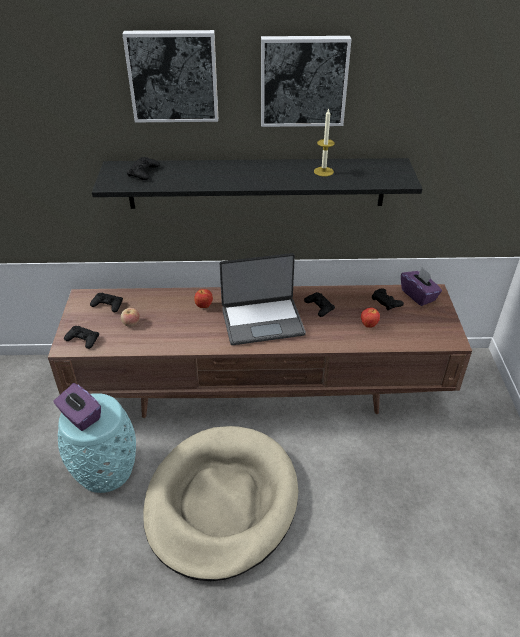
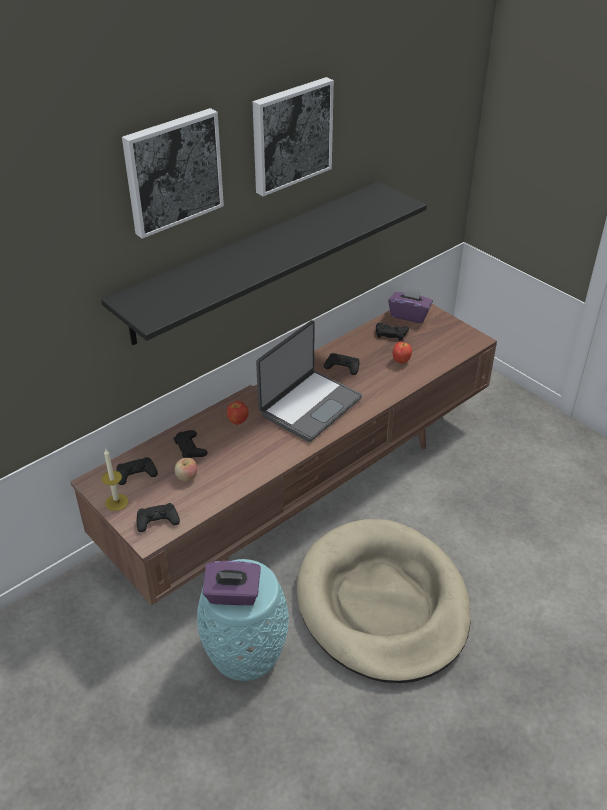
camera: 40 degrees left, 0 degrees up
black game controller [127,157,160,180] -> black game controller moved to [174,430,207,458]
candle [314,108,335,176] -> candle moved to [102,449,129,511]

